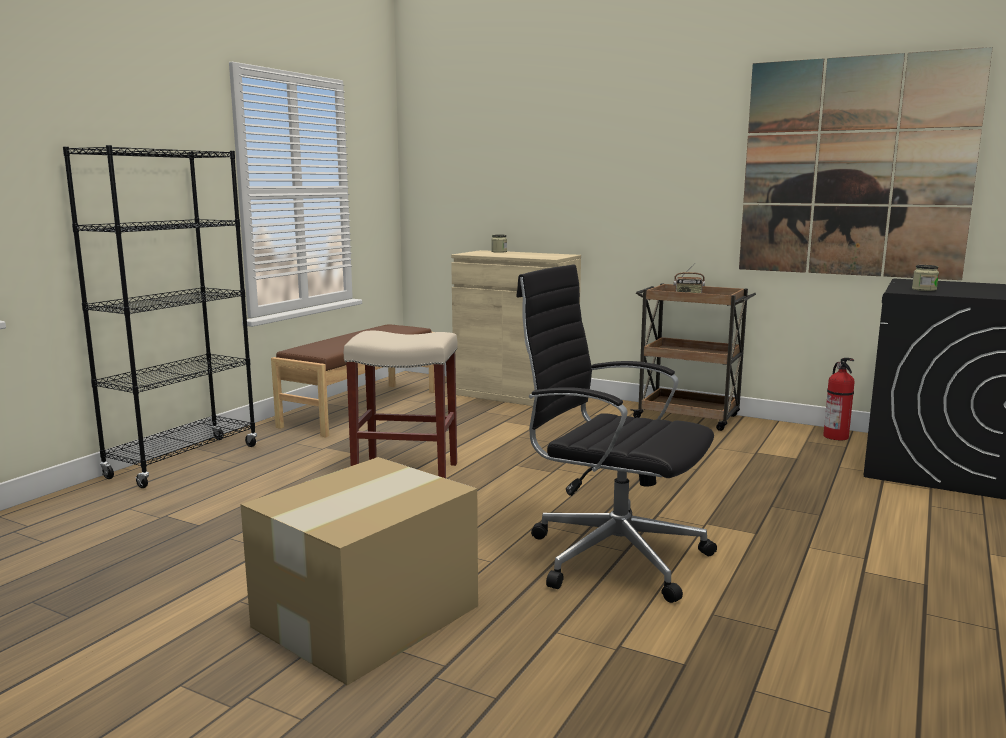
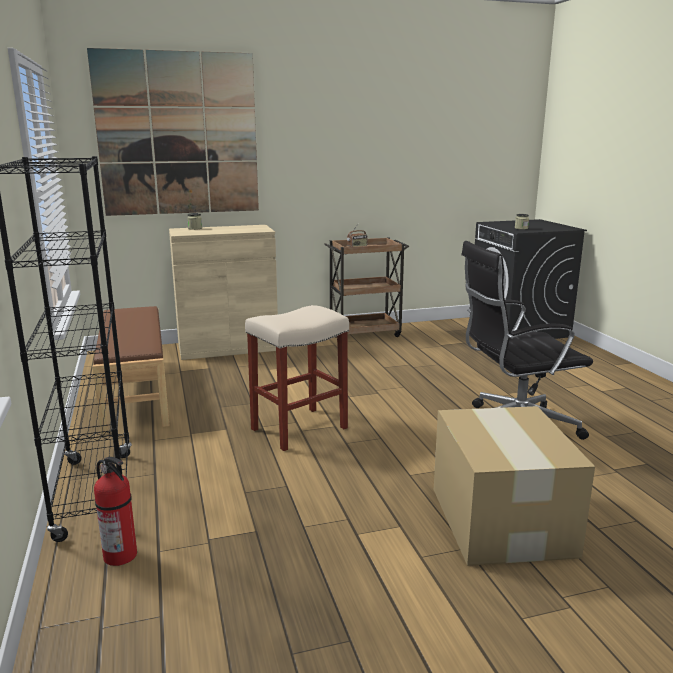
camera: 45 degrees left, 5 degrees up
picture [739,47,993,280] -> picture moved to [87,48,259,216]
fire extinguisher [823,358,854,440] -> fire extinguisher moved to [94,457,137,566]

